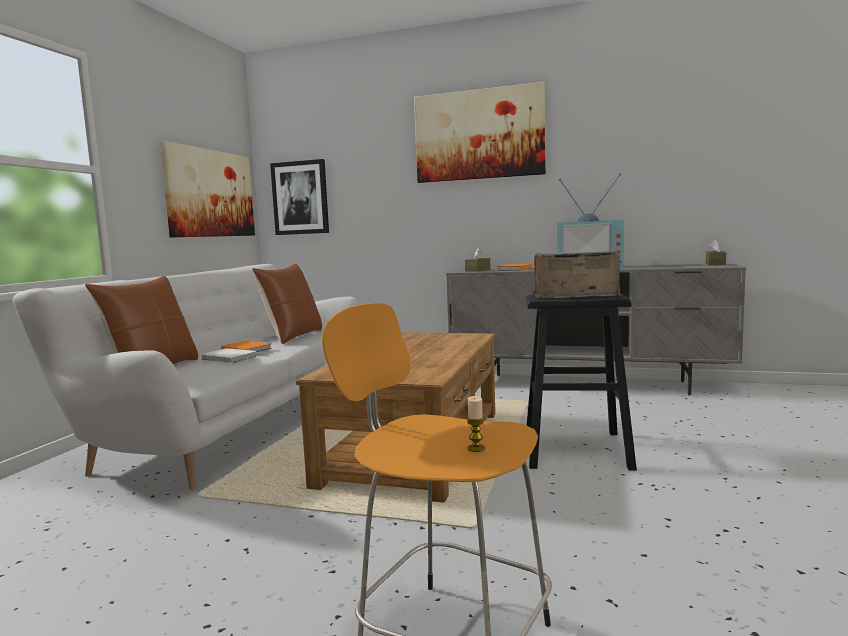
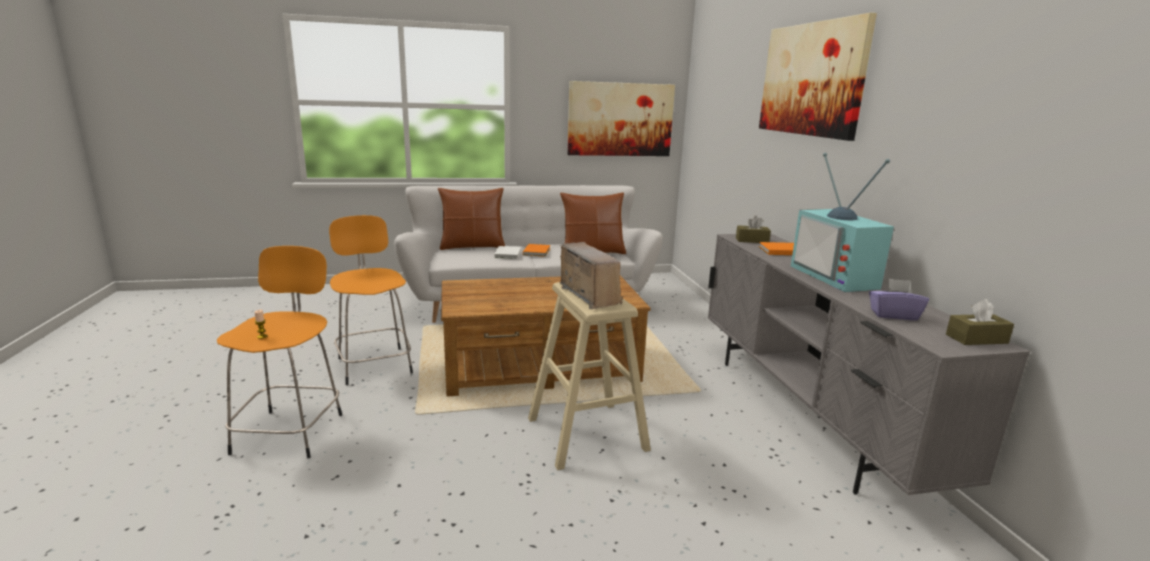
camera: 60 degrees right, 10 degrees up
picture [270,159,329,235] -> none
black stool [526,293,637,471] -> beige stool [528,280,651,470]
none -> orange stool [329,215,413,385]
none -> purple tissue box [869,279,929,321]

